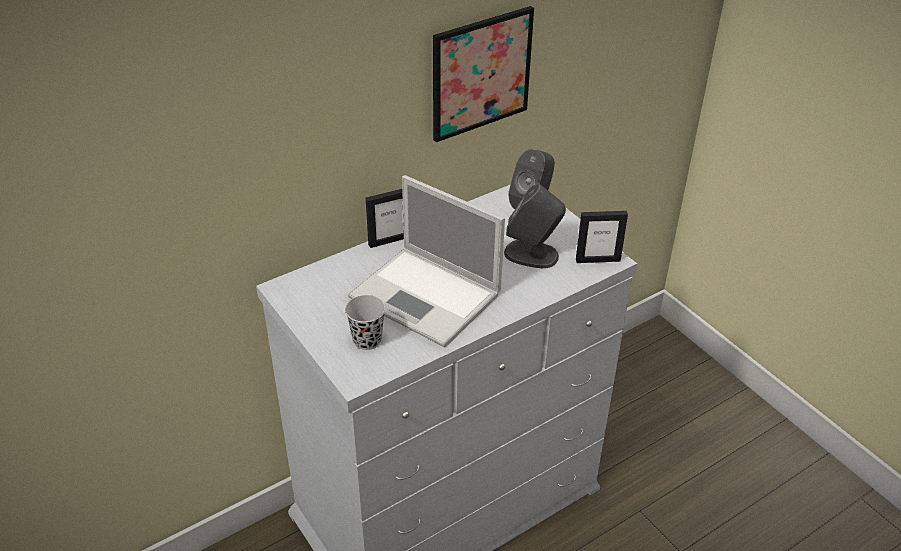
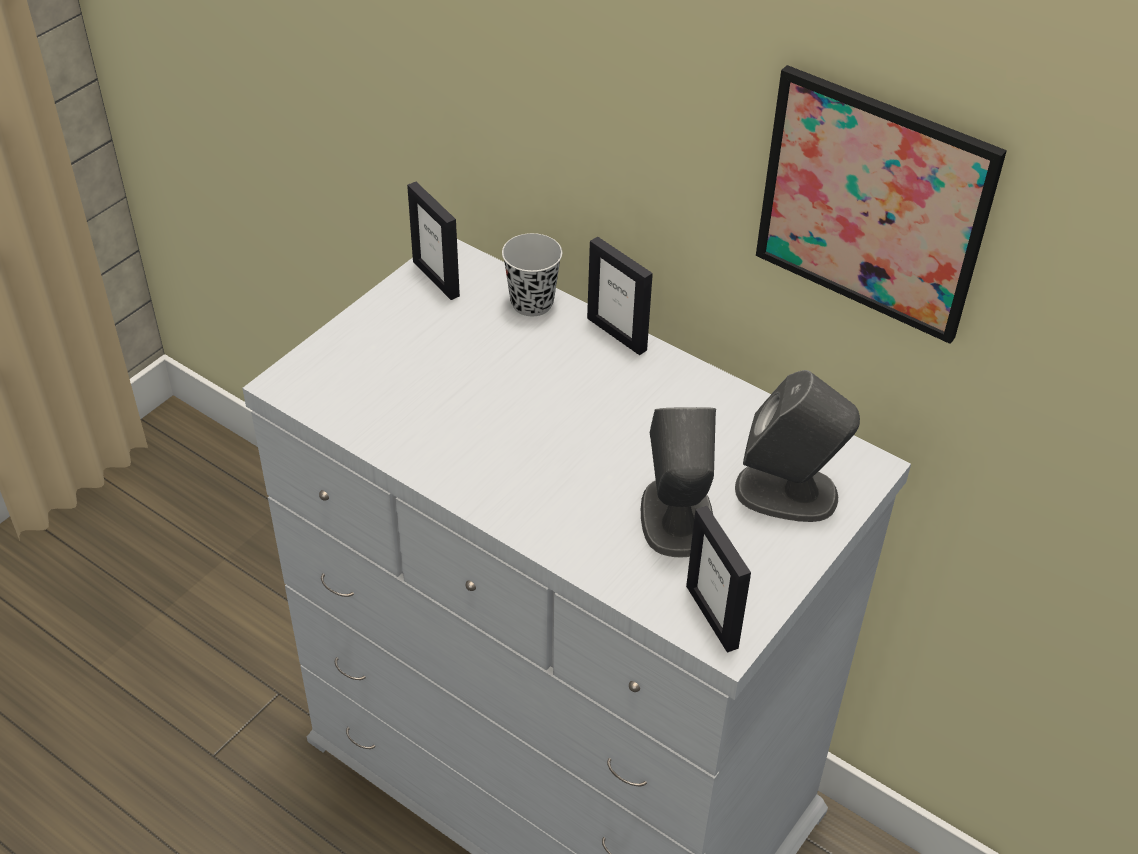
camera: 70 degrees right, 5 degrees up
black cup [345,295,385,350] -> black cup moved to [502,233,562,316]
laptop [348,175,505,347] -> none
none -> picture frame [407,182,460,300]

